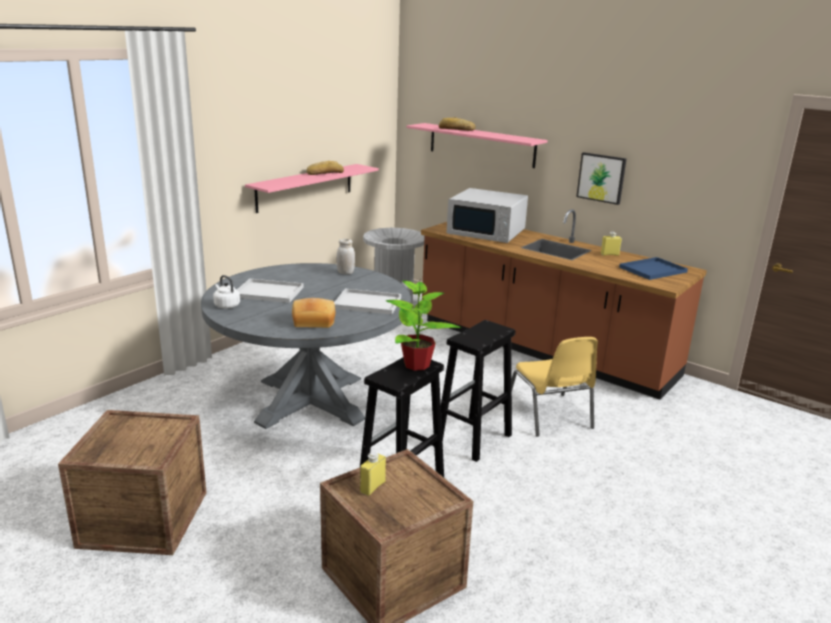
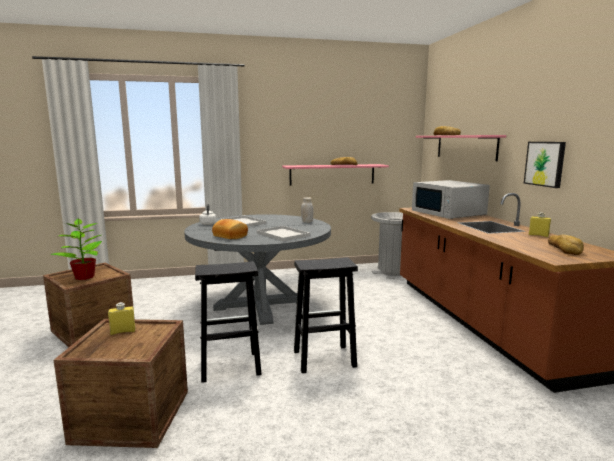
camera: 40 degrees right, 10 degrees down
potted plant [386,280,462,371] -> potted plant moved to [50,219,102,280]
yellow chair [512,337,598,437] -> none
blue tray [619,257,688,280] -> bread [548,235,584,255]

